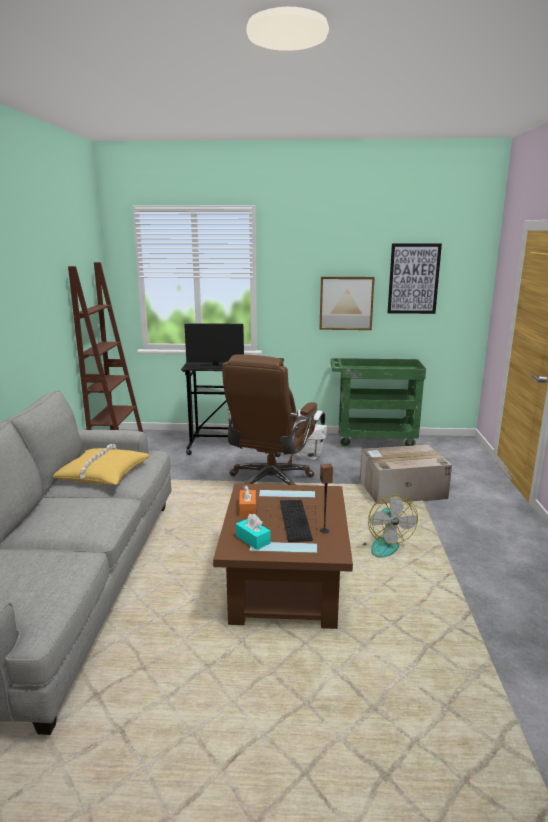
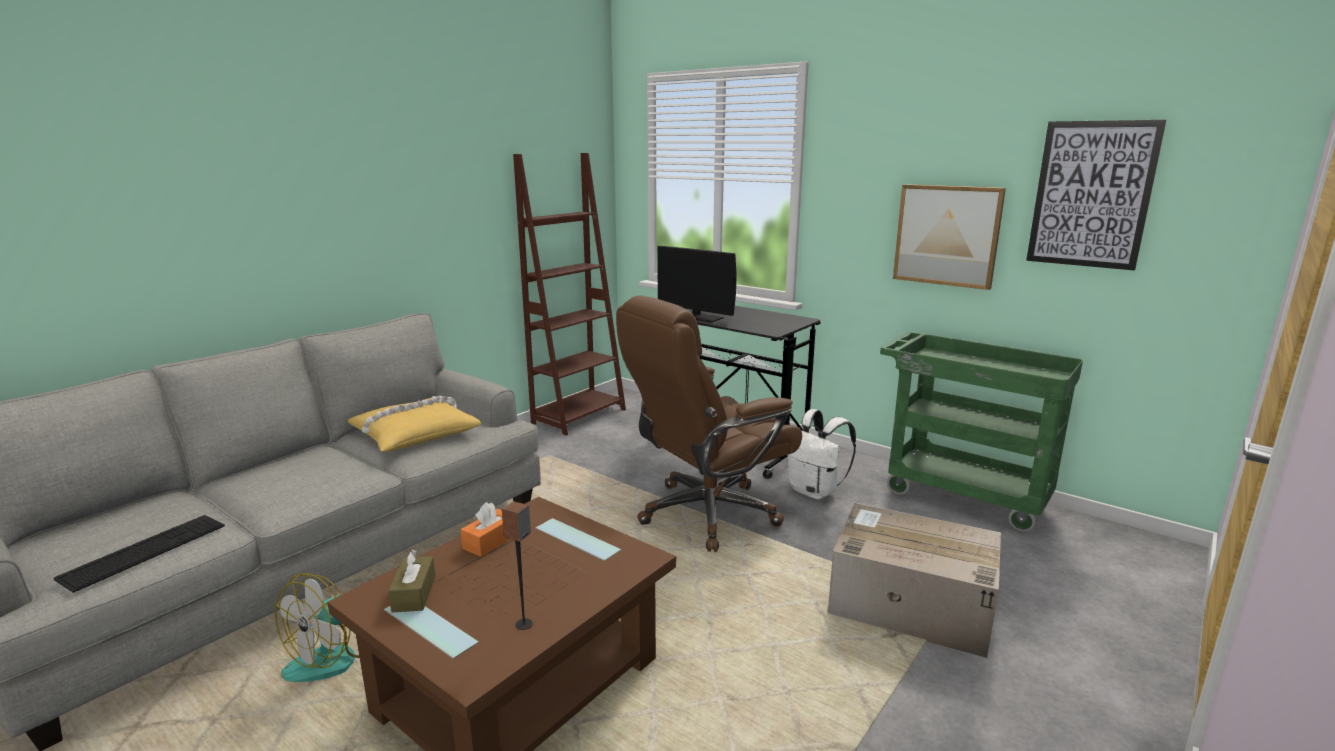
camera: 35 degrees right, 0 degrees up
turquoise tissue box [236,514,271,550] -> brown tissue box [388,549,435,612]
keyboard [280,500,313,542] -> keyboard moved to [54,515,225,593]
fan [362,495,418,558] -> fan moved to [275,573,360,682]

